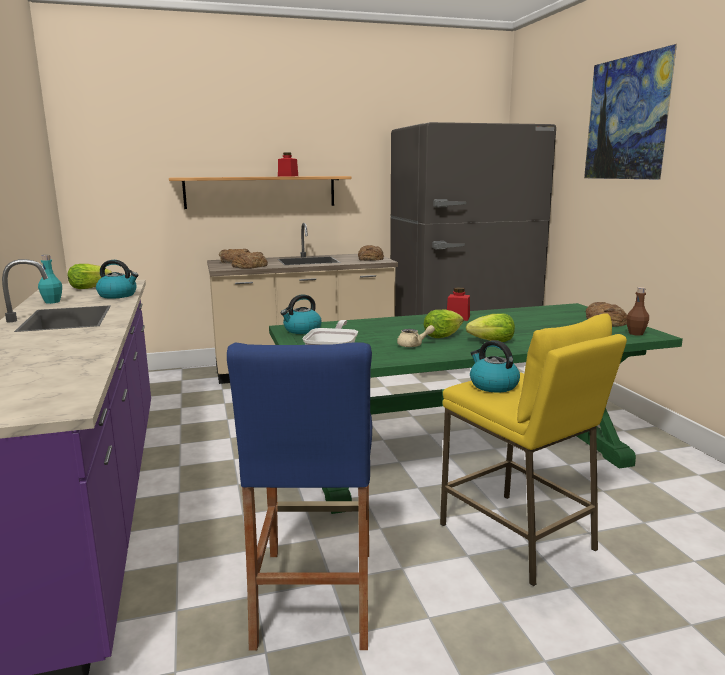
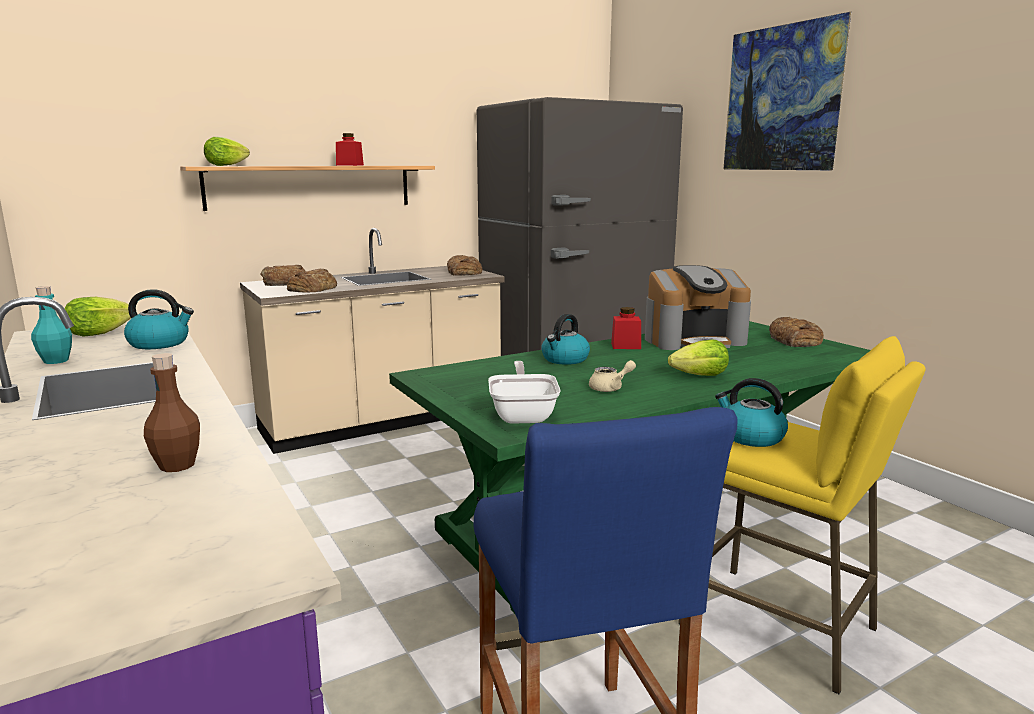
camera: 15 degrees left, 0 degrees up
kettle [281,294,322,334] -> kettle moved to [541,314,590,365]
lettuce [424,309,464,338] -> lettuce moved to [204,137,250,166]
brown bottle [626,287,649,336] -> brown bottle moved to [144,353,200,472]
none -> coffee machine [645,265,751,350]

